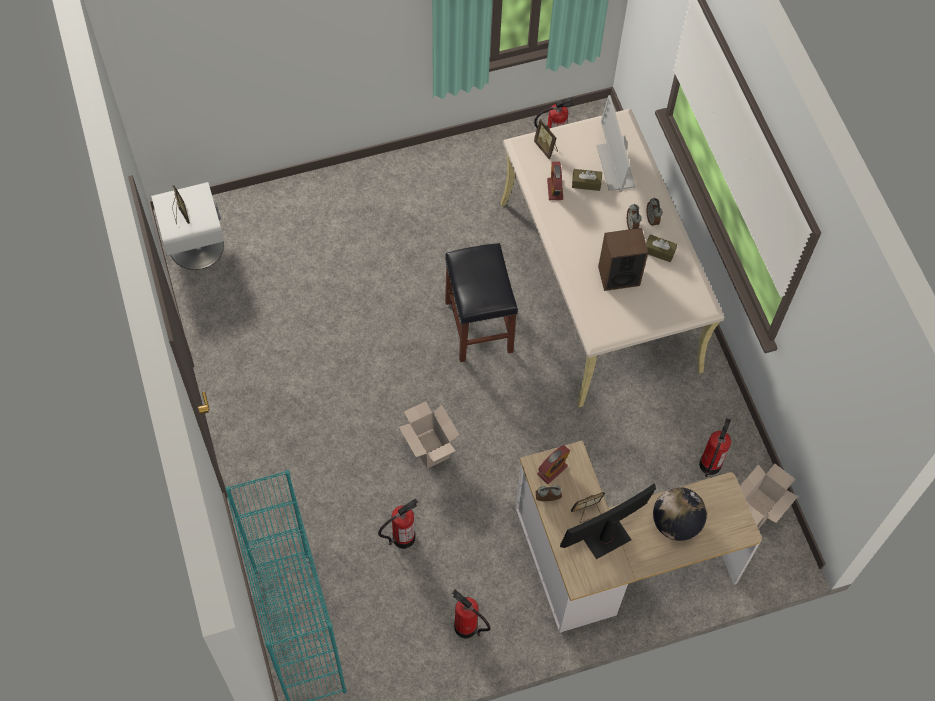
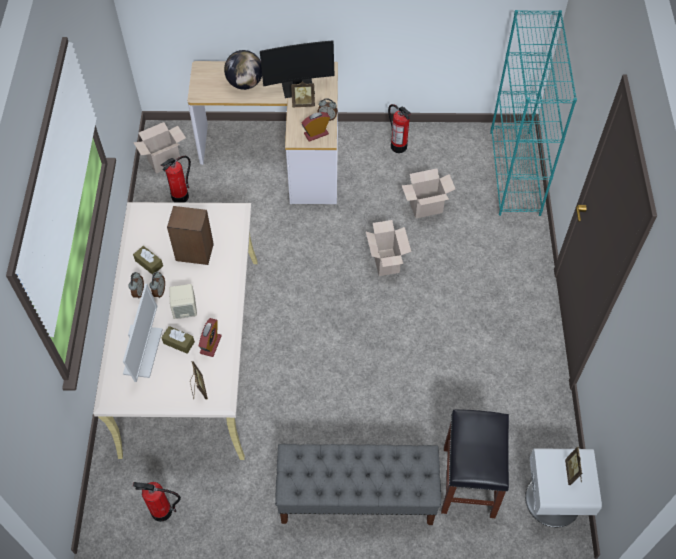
camera: 160 degrees left, 5 degrees down
fire extinguisher [378,498,418,549] -> cardboard box [402,168,455,218]
black stool [445,243,518,362] -> black stool moved to [441,409,509,518]
none -> beige speaker [169,284,197,319]
none -> grey bench [275,444,441,525]

